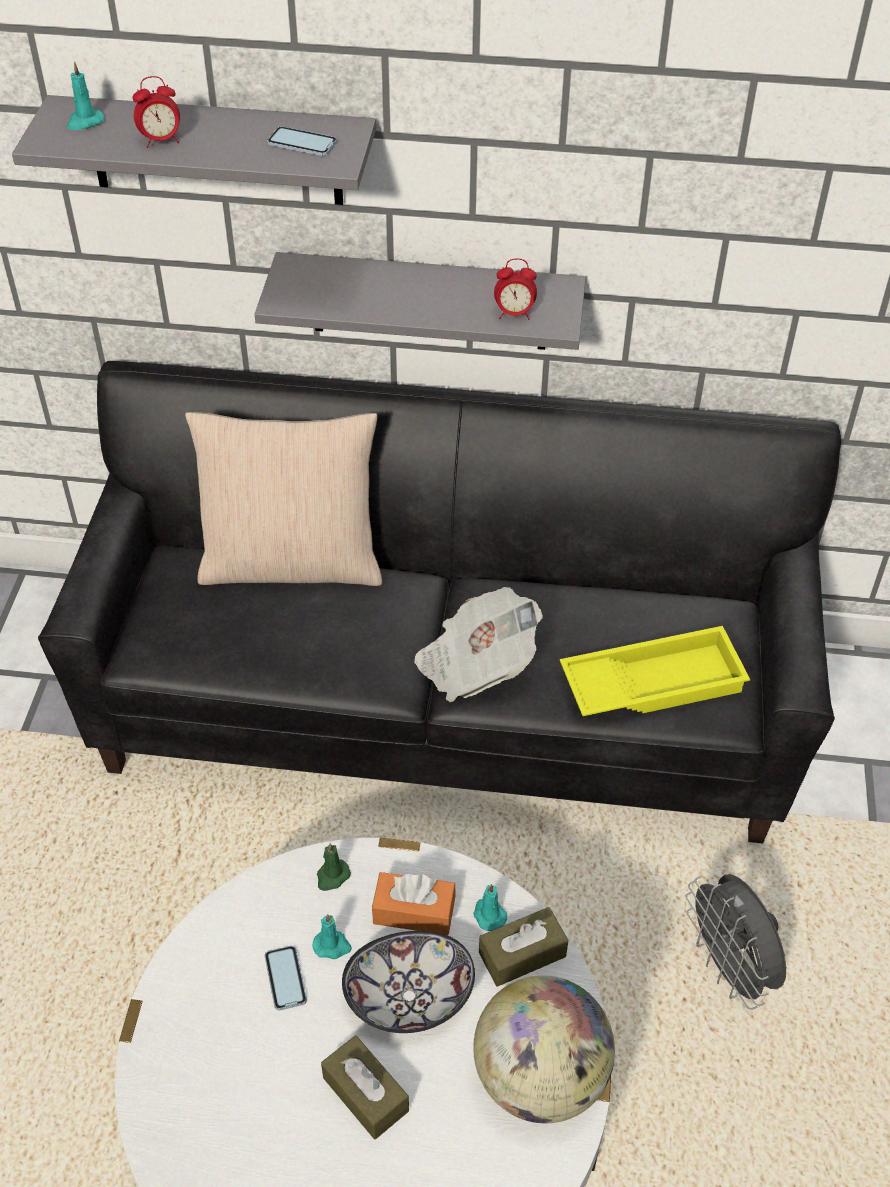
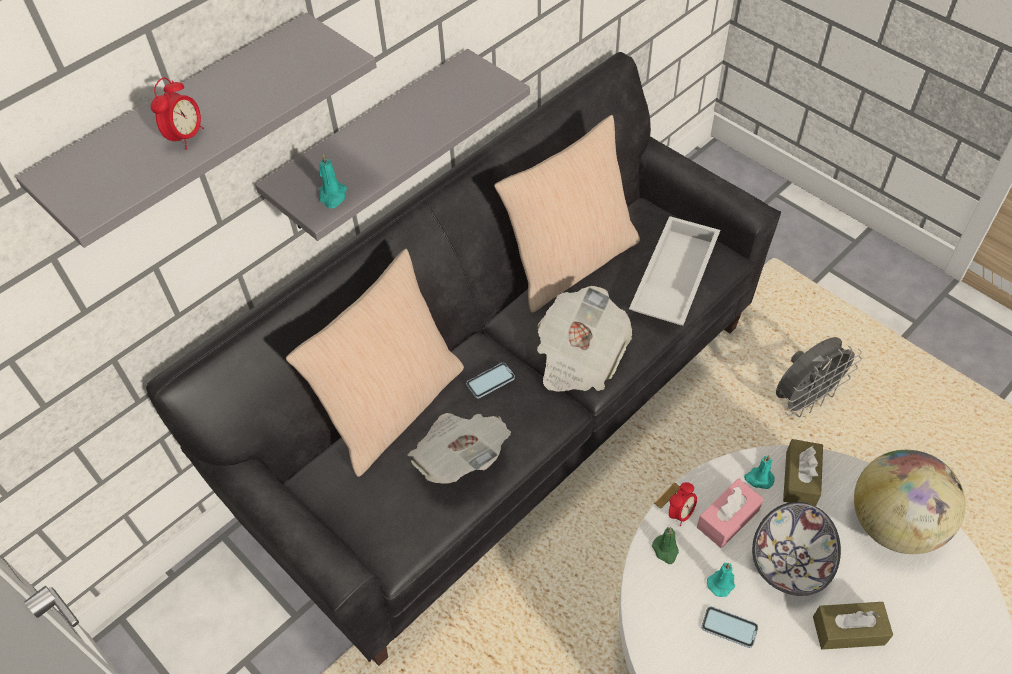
camera: 50 degrees left, 5 degrees up
turquoise candle [67,62,104,130] -> turquoise candle moved to [319,154,347,209]
phone [267,126,337,156] -> phone moved to [466,363,515,399]
orange tissue box [372,872,456,935] -> pink tissue box [697,478,764,548]
alarm clock [494,258,537,320] -> alarm clock moved to [669,482,697,526]
yellow tray [560,626,750,716] -> white tray [629,216,720,326]
grey fan [685,874,786,1010] -> grey fan turned 45 degrees counterclockwise [776,337,862,417]
none -> newspaper [408,413,511,484]
none -> beige pillow [494,115,640,313]

